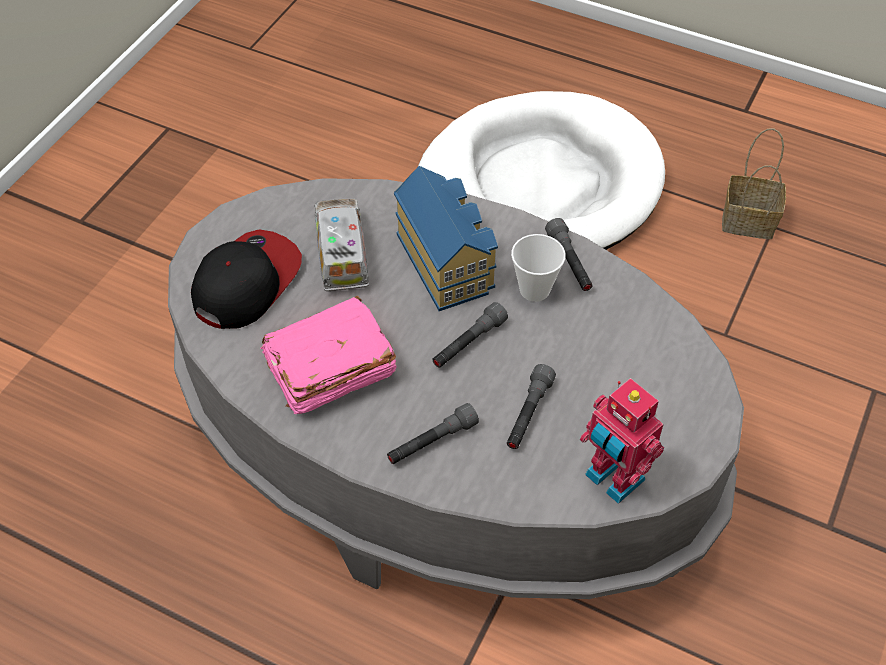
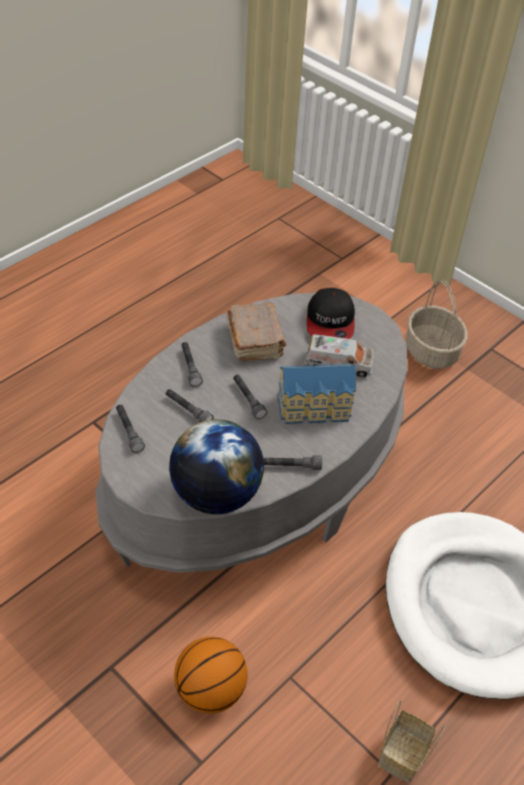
camera: 105 degrees right, 5 degrees down
cap [191,229,302,329] -> cap turned 45 degrees clockwise [307,288,355,339]
pink book [261,296,396,414] -> brown book [226,302,286,361]
cup [511,234,566,302] -> none
toy robot [580,378,664,504] -> grey flashlight [116,405,145,453]
none -> globe [169,419,264,514]
none -> basketball [174,637,247,713]
none -> basket [406,279,468,369]

